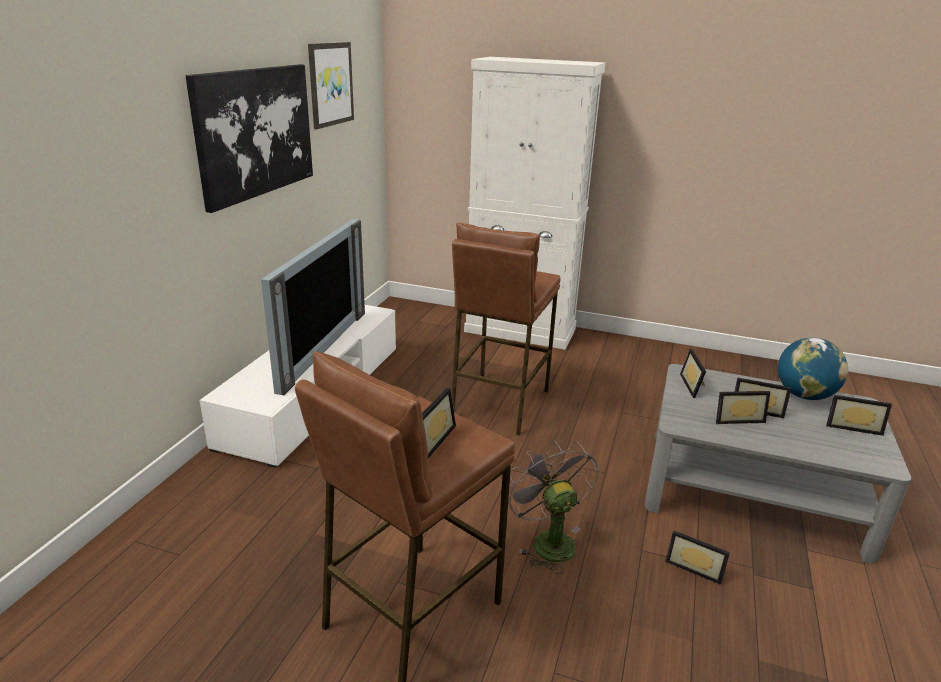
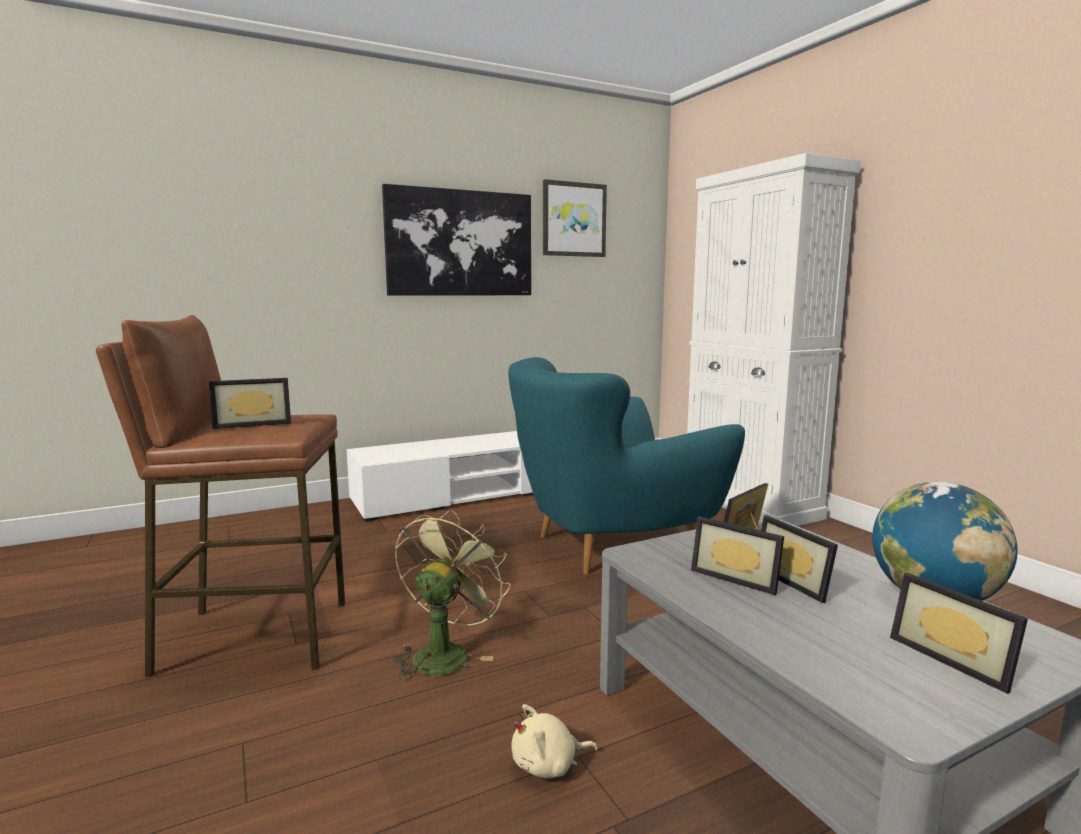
camera: 45 degrees right, 15 degrees down
television [261,219,365,395] -> none
brown stool [451,222,560,435] -> turquoise armchair [508,357,745,575]
grey fan [508,441,599,574] -> green fan [393,509,510,681]
picture frame [665,530,730,585] -> beige plush toy [511,704,598,778]

